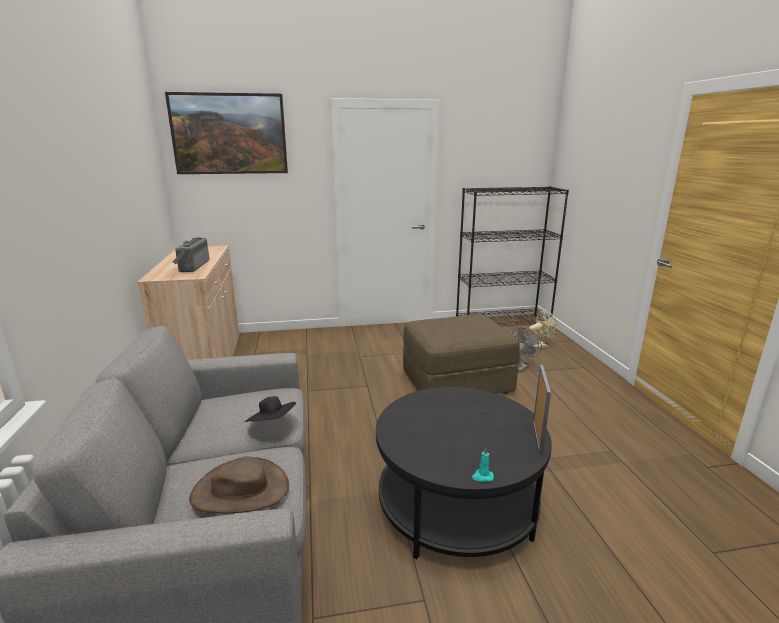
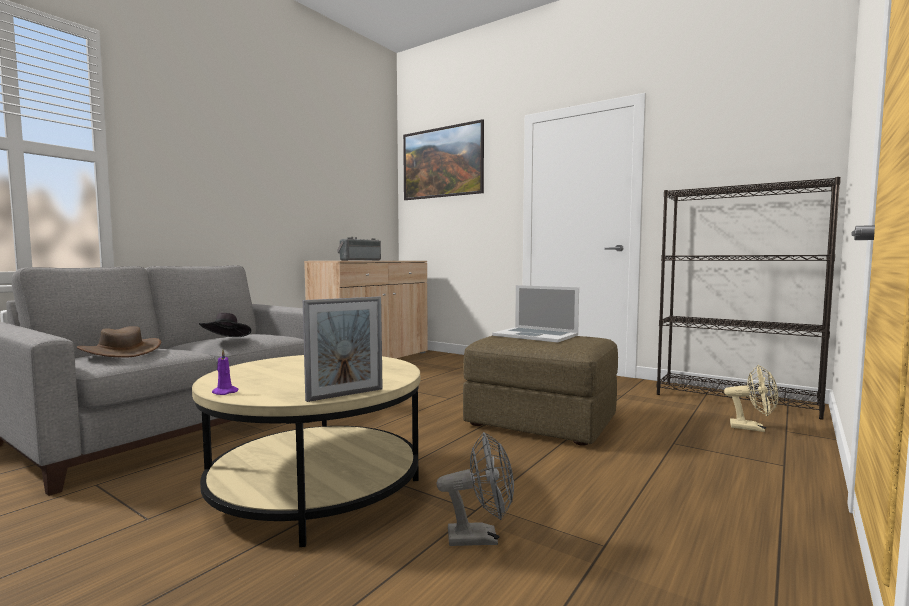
camera: 45 degrees right, 15 degrees down
black coffee table [376,387,552,559] -> beige coffee table [192,355,420,547]
turquoise candle [472,447,494,482] -> purple candle [212,350,238,395]
grey fan [512,327,542,372] -> grey fan moved to [437,432,514,546]
none -> laptop [492,285,579,343]

